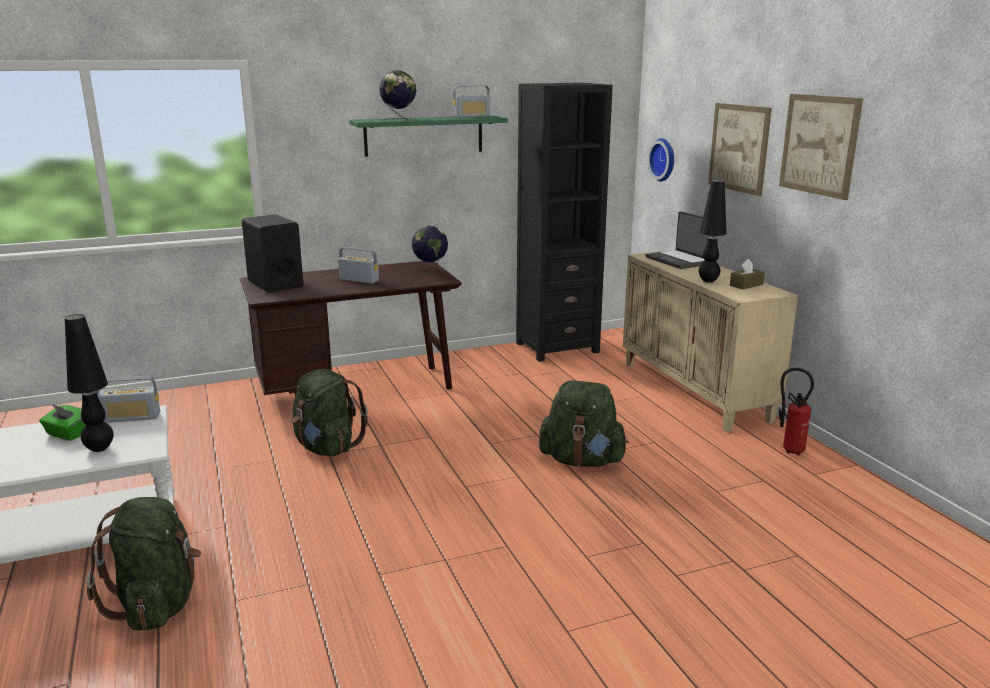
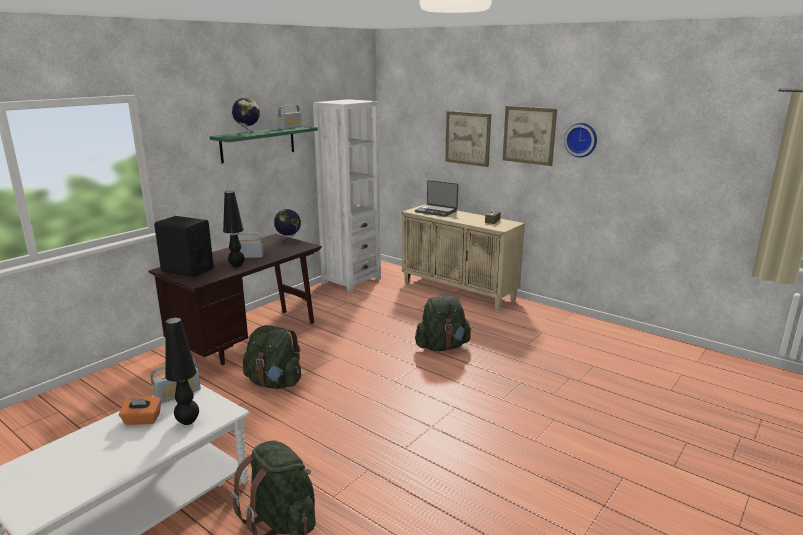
camera: 30 degrees left, 0 degrees up
green tissue box [39,404,86,441] -> orange tissue box [119,396,161,425]
black bookcase [516,83,613,362] -> white bookcase [313,99,381,292]
wall clock [648,138,674,182] -> wall clock moved to [564,123,597,157]
black table lamp [699,180,727,283] -> black table lamp moved to [223,191,245,267]
fire extinguisher [779,368,814,455] -> none

